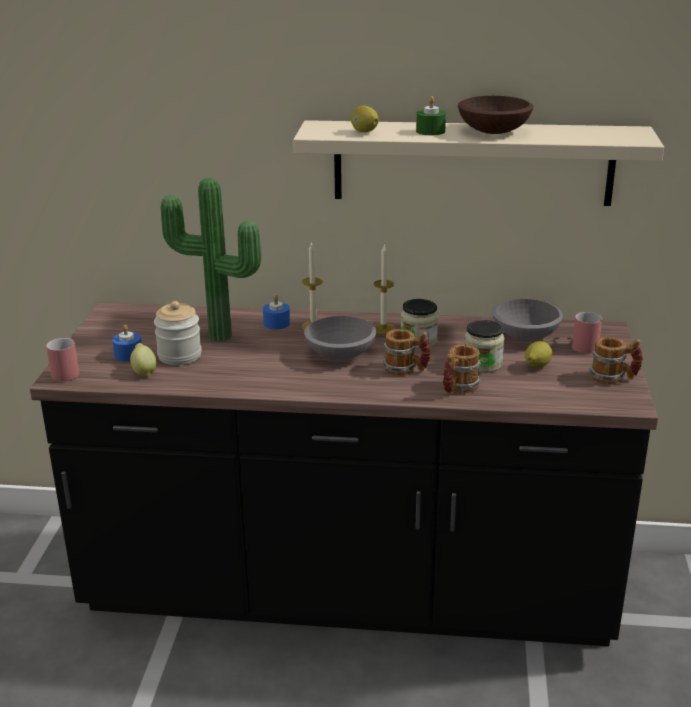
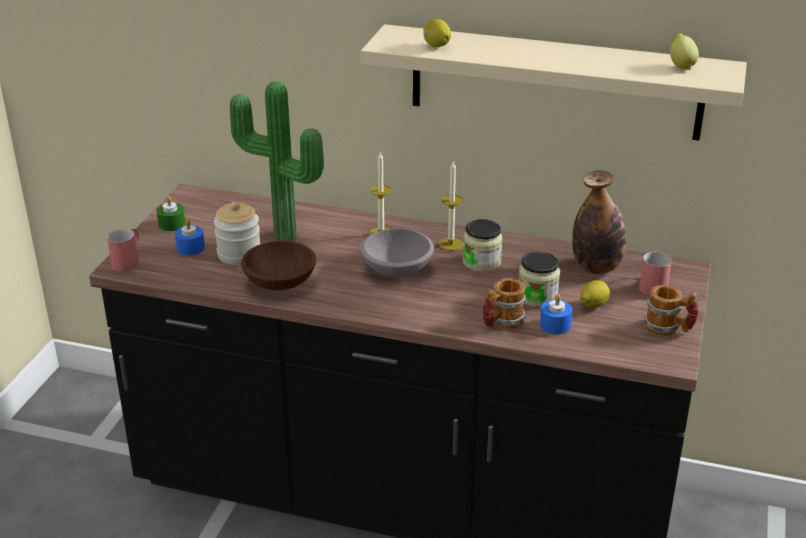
camera: 10 degrees right, 5 degrees up
lemon [130,343,157,377] -> lemon moved to [670,33,699,70]
blue candle [263,294,290,330] -> blue candle moved to [540,294,573,334]
mug [383,329,431,376] -> none
green candle [416,96,446,135] -> green candle moved to [156,196,186,232]
brown bowl [458,96,533,134] -> brown bowl moved to [241,241,316,290]
grey bowl [492,299,563,341] -> bottle [572,170,626,274]

